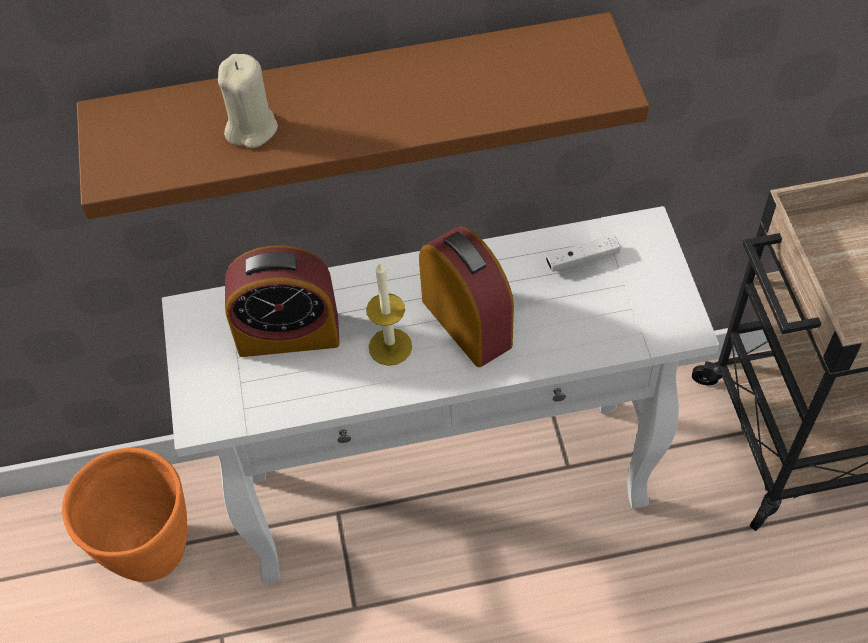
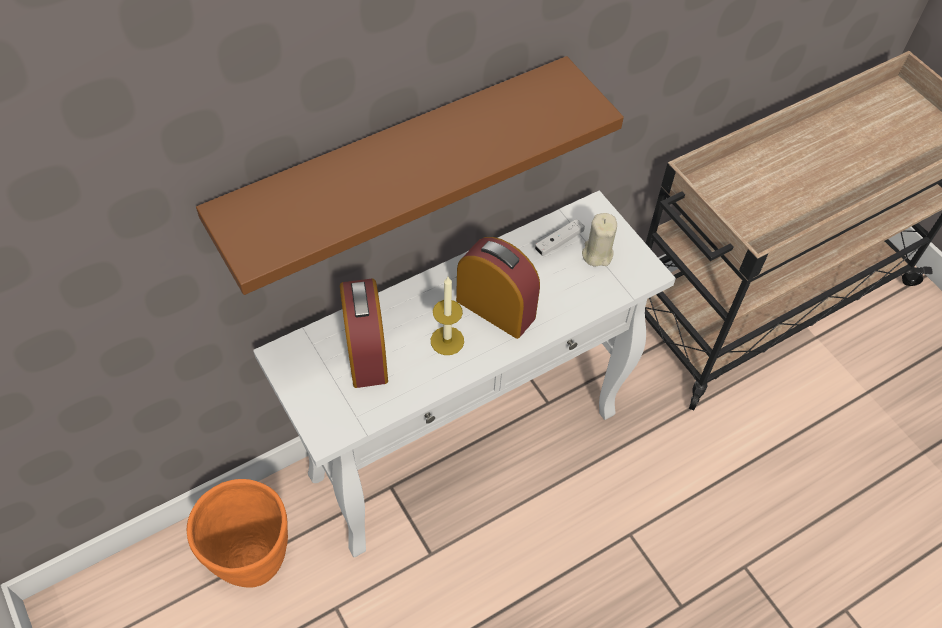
camera: 25 degrees left, 0 degrees up
beige candle [218,54,278,148] -> beige candle moved to [582,213,617,266]
alarm clock [225,245,340,357] -> alarm clock turned 105 degrees clockwise [340,279,388,388]

